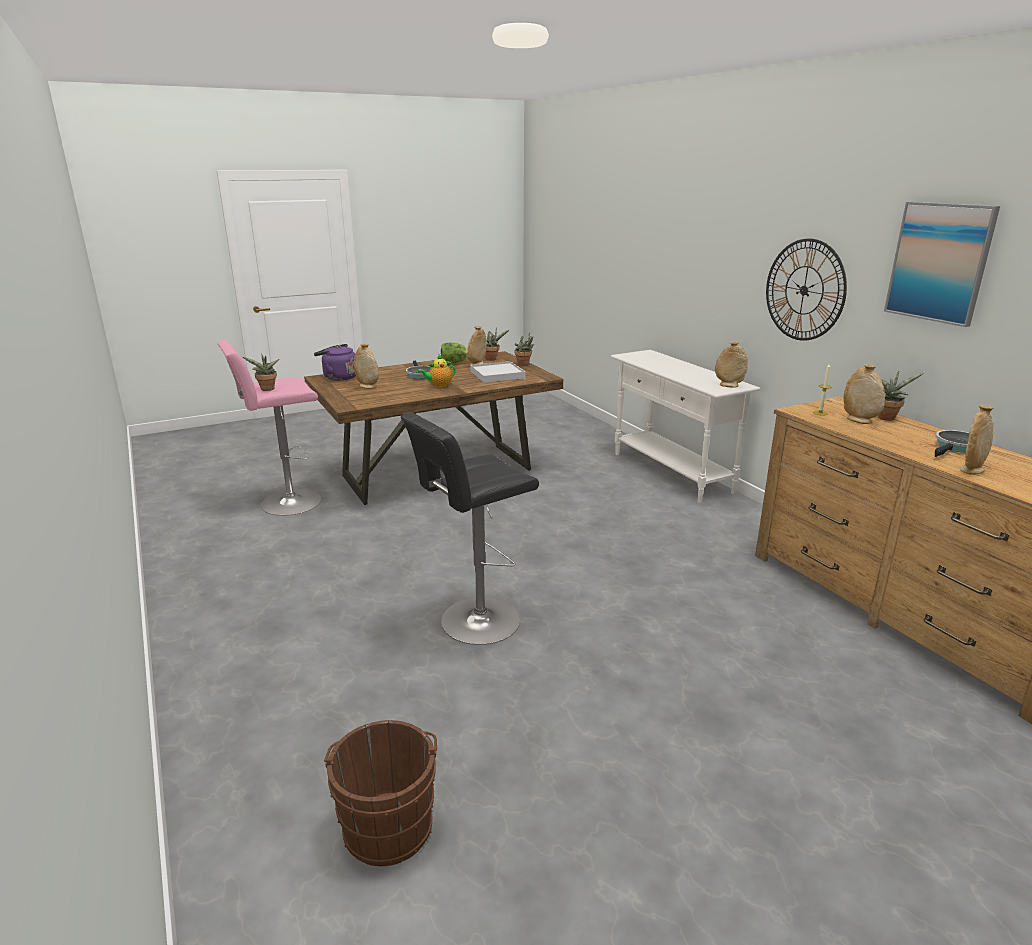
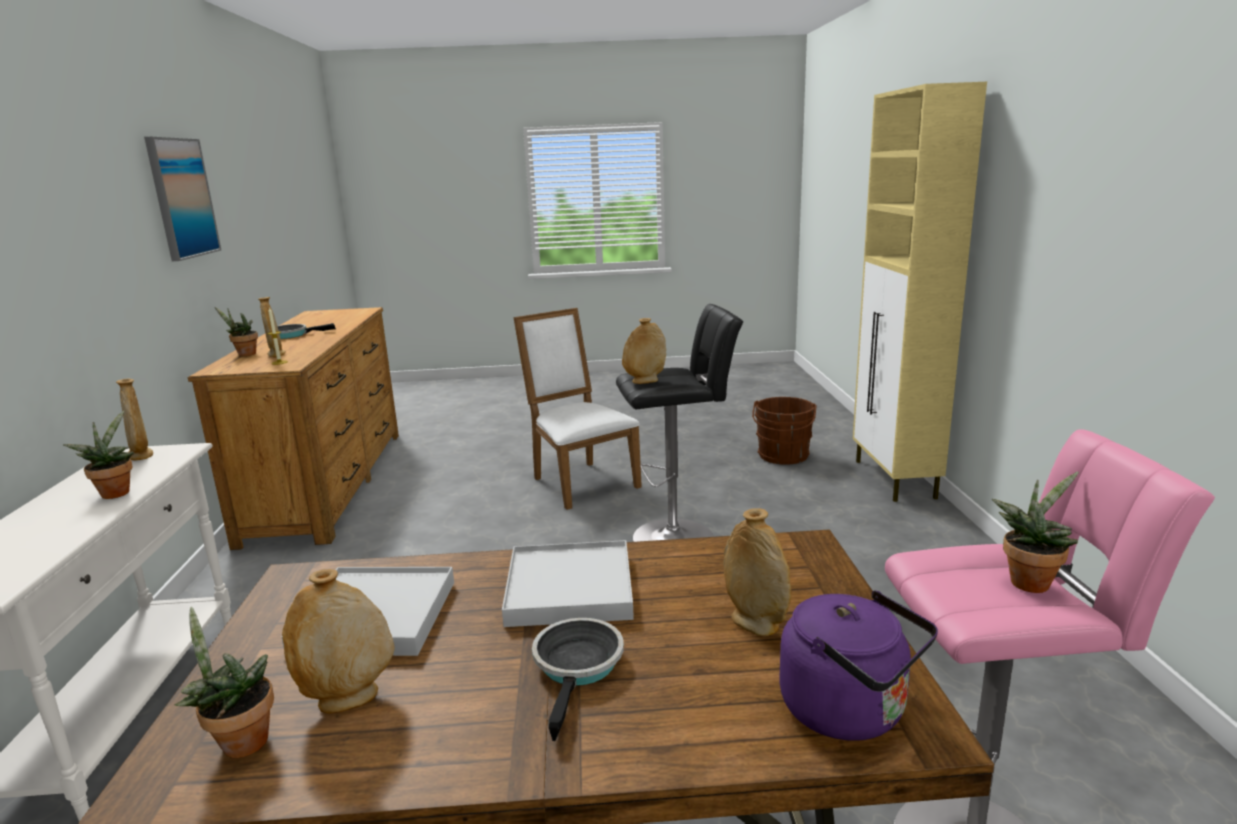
camera: 155 degrees left, 5 degrees down
teapot [417,354,456,388] -> white tray [502,540,634,627]
lettuce [441,342,468,364] -> none
potted plant [515,333,535,366] -> potted plant moved to [63,411,134,499]
wall clock [766,238,847,341] -> none
beige vase [960,405,994,475] -> beige vase moved to [622,318,666,384]
none -> white chair [514,308,642,510]
none -> beige cabinet [853,82,987,502]

